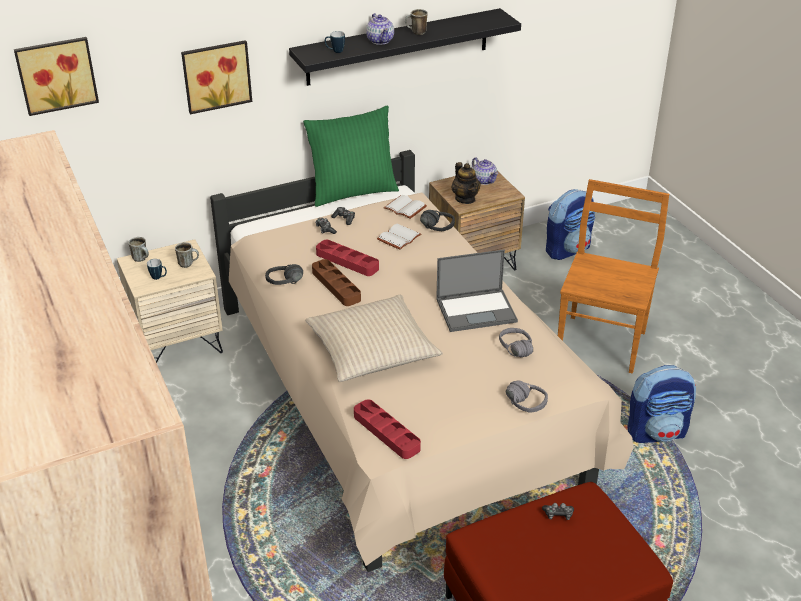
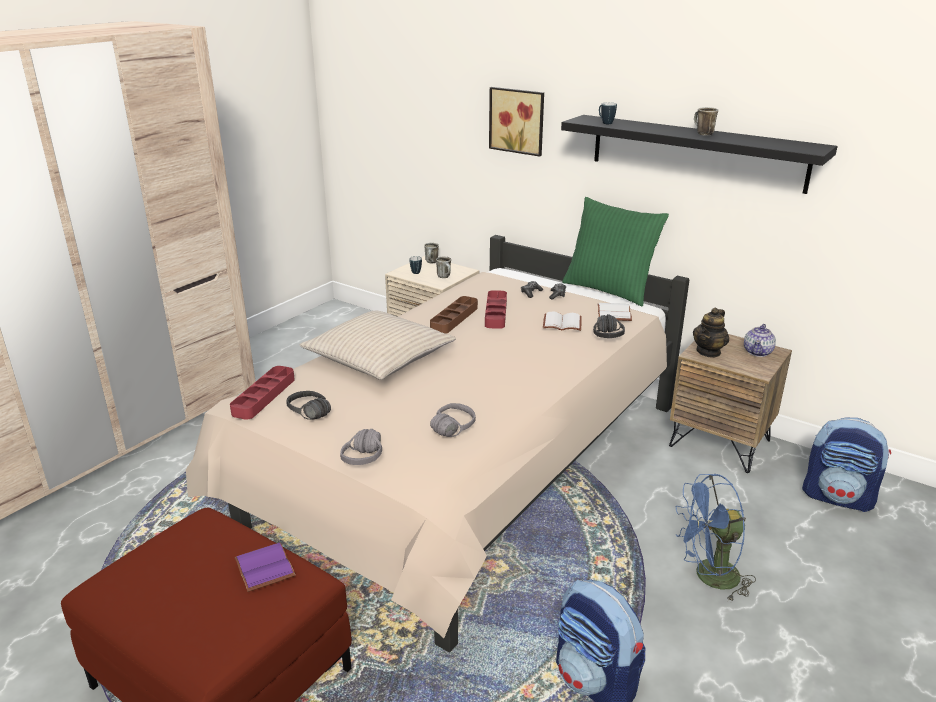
camera: 60 degrees right, 10 degrees down
picture [14,37,99,116] -> none
black headphones [265,264,303,285] -> black headphones moved to [286,391,331,420]
teapot [366,13,394,45] -> none
laptop [436,249,518,332] -> none
game controller [542,503,574,520] -> purple book [234,542,295,592]
brown chair [558,179,669,374] -> blue fan [676,474,756,602]

